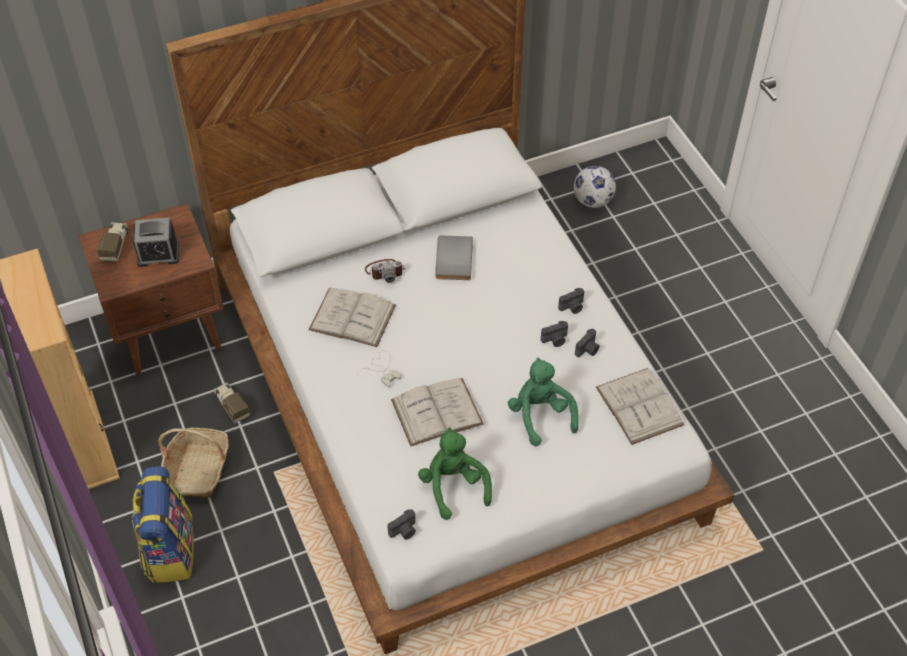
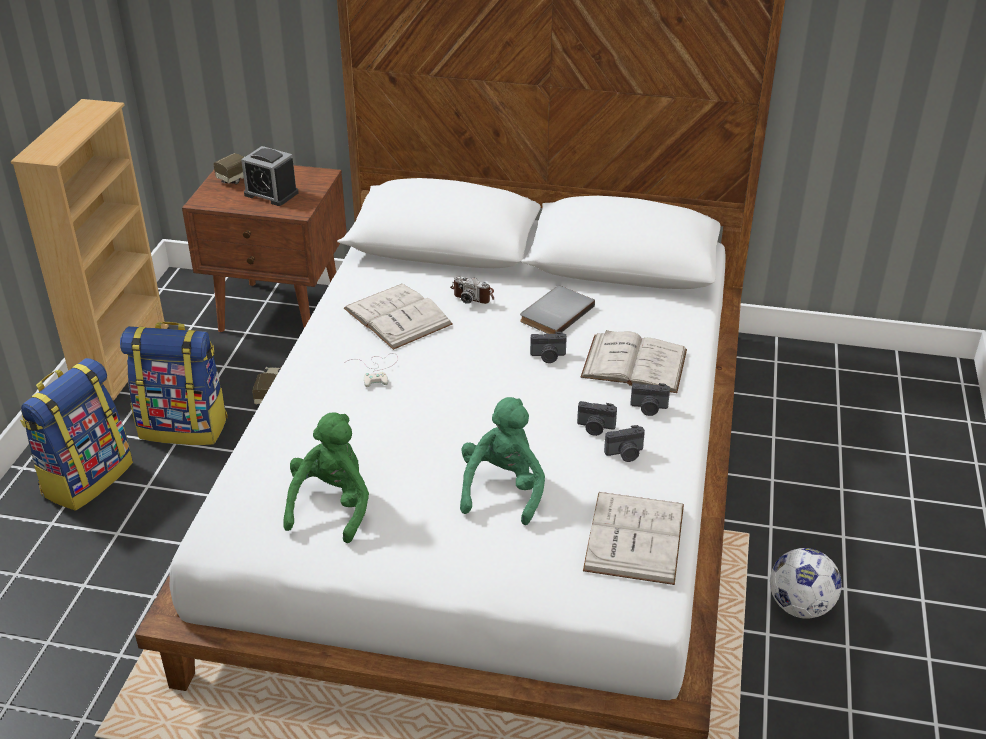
camera: 35 degrees right, 15 degrees down
basket [158,428,229,498] -> backpack [120,322,228,445]
camera [387,509,416,540] -> camera moved to [530,332,567,363]
white book [391,378,483,447] -> white book moved to [580,330,687,393]
football [574,166,616,208] -> football moved to [770,548,842,619]

